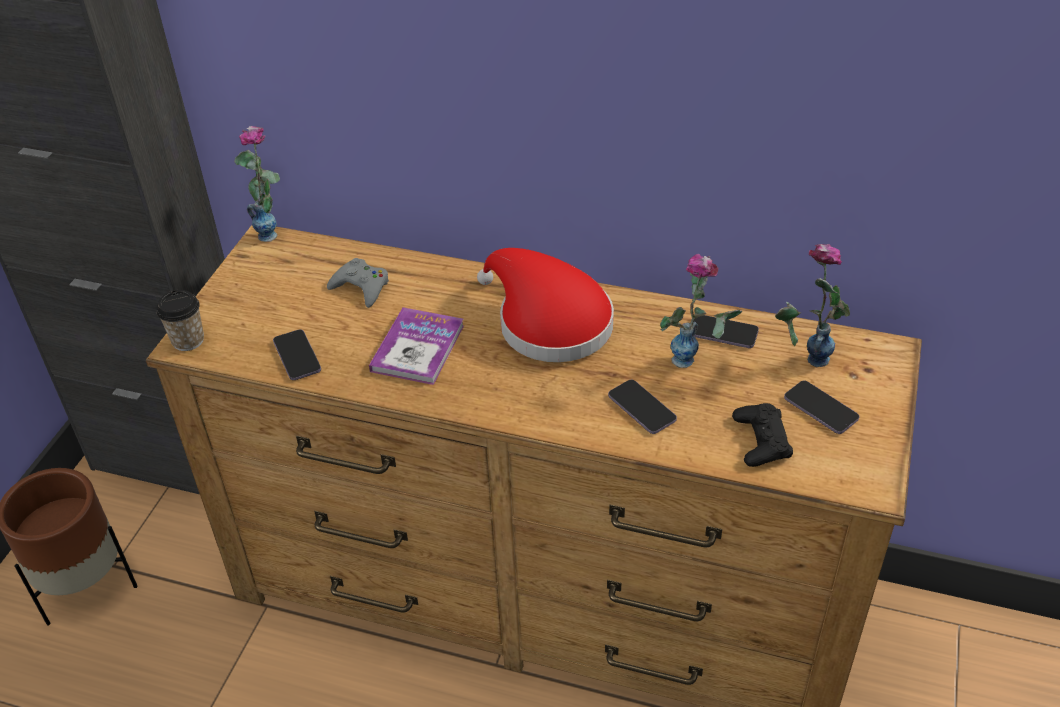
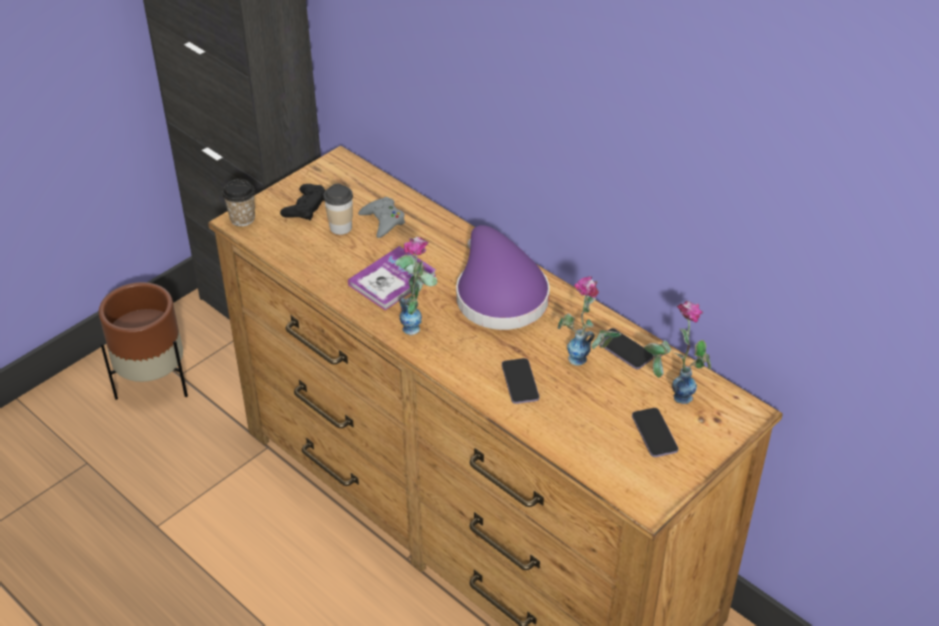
camera: 25 degrees right, 0 degrees up
vase [234,126,280,242] -> vase moved to [395,237,437,336]
phone [273,329,321,380] -> none
red hat [477,248,614,362] -> purple hat [456,225,550,330]
black game controller [732,403,793,467] -> black game controller moved to [280,184,326,220]
none -> cup [323,184,353,235]

